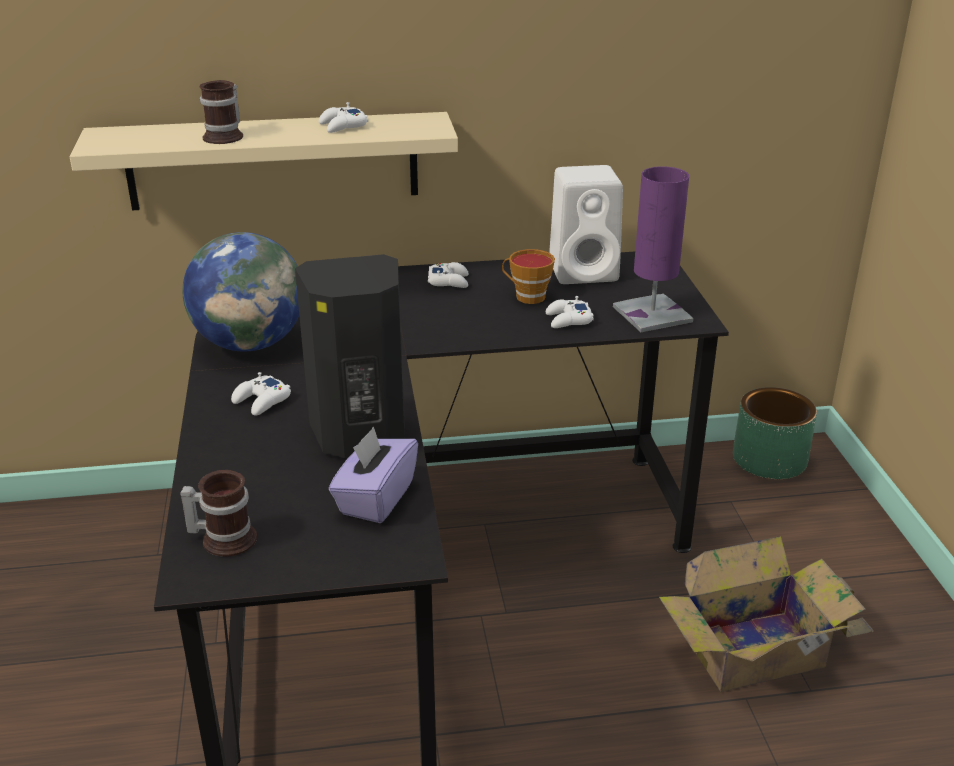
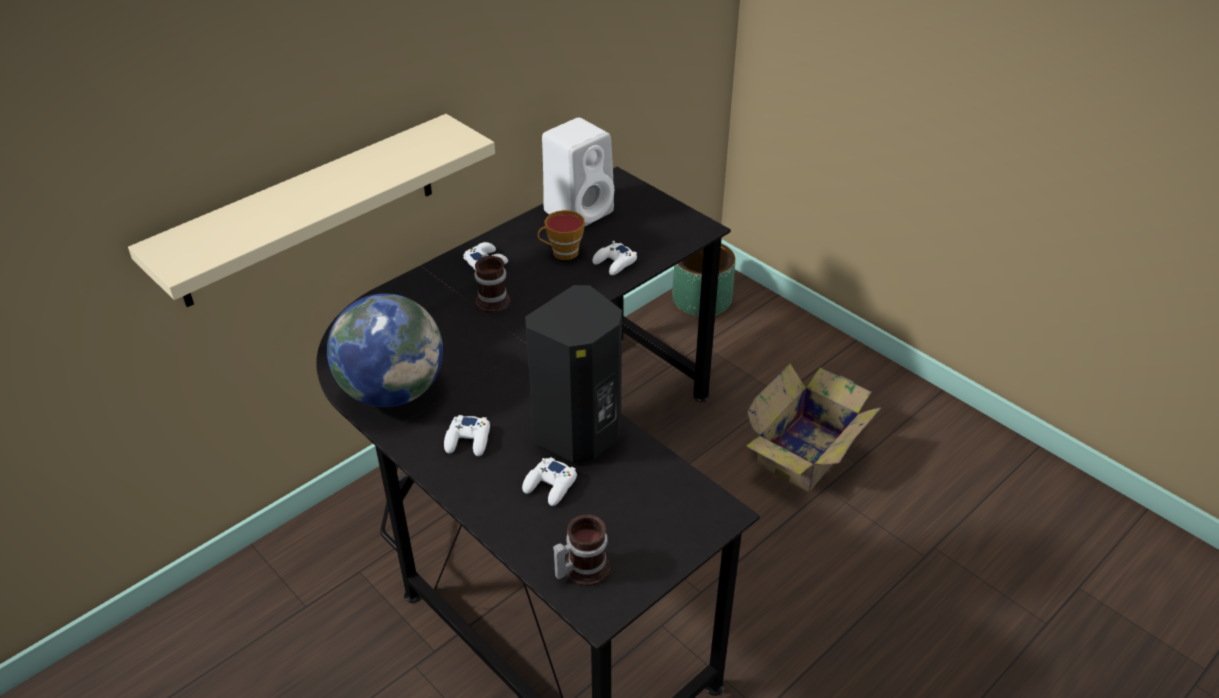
camera: 35 degrees left, 10 degrees up
mug [199,80,243,144] -> mug moved to [475,254,510,312]
white game controller [319,102,368,133] -> white game controller moved to [522,457,577,506]
purple tissue box [329,427,418,523] -> none
purple table lamp [613,166,693,332] -> none

